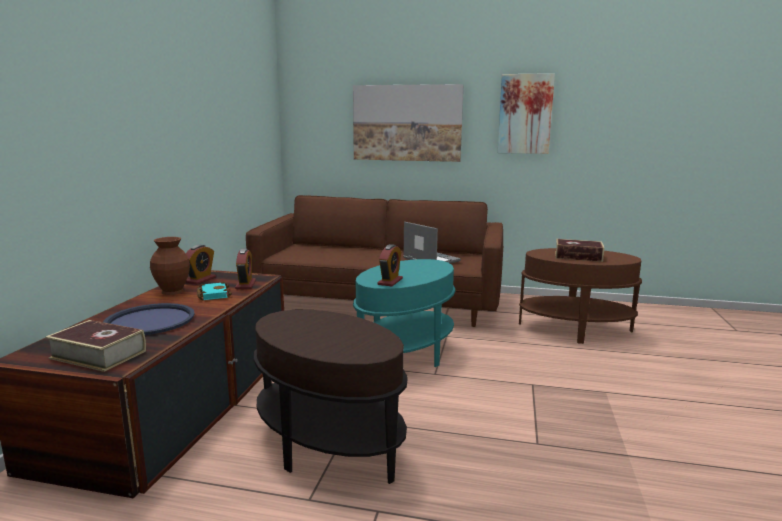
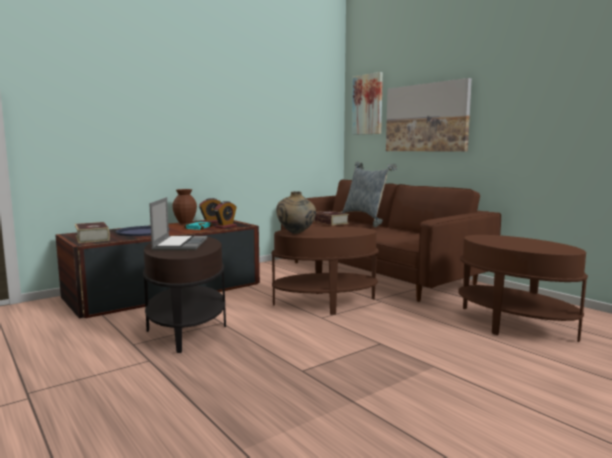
camera: 40 degrees right, 5 degrees down
turquoise side table [353,259,455,367] -> brown side table [272,227,379,315]
alarm clock [377,244,403,286] -> beige vase [276,191,316,234]
laptop [403,222,461,263] -> laptop moved to [149,197,207,250]
picture [498,73,555,154] -> picture moved to [352,72,383,135]
book [555,239,604,262] -> book moved to [314,211,349,225]
none -> pillow [341,161,397,227]

